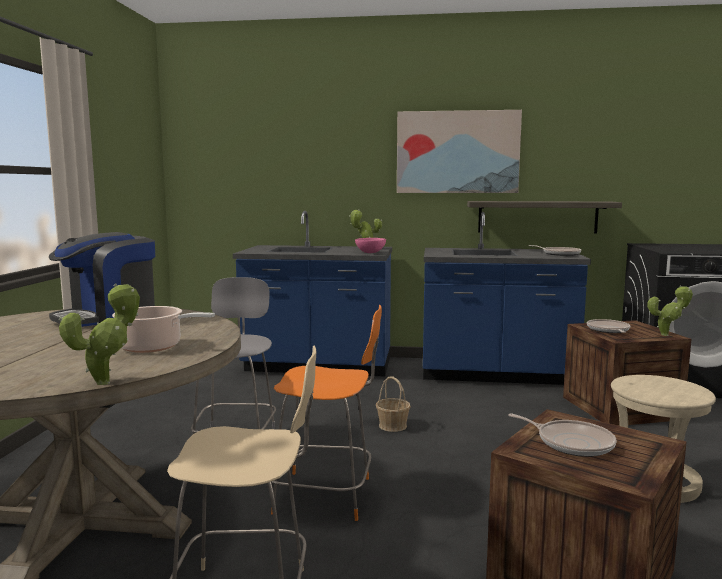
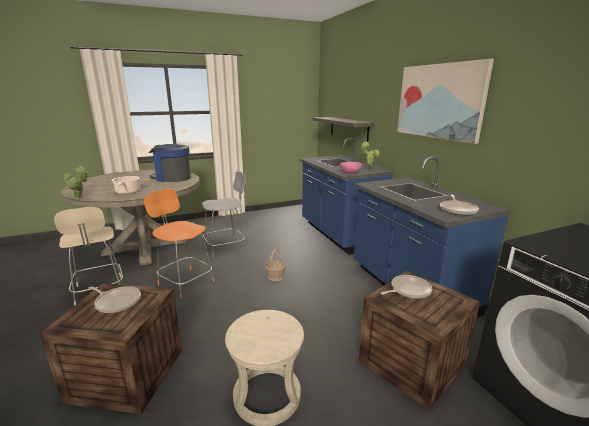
camera: 60 degrees right, 10 degrees up
orange chair [271,305,382,521] -> orange chair turned 150 degrees clockwise [144,189,215,299]
shelf [467,201,622,233] -> shelf moved to [313,117,374,142]
frying pan [508,413,616,457] -> frying pan turned 75 degrees counterclockwise [88,286,141,313]
potted plant [647,285,693,336] -> none

